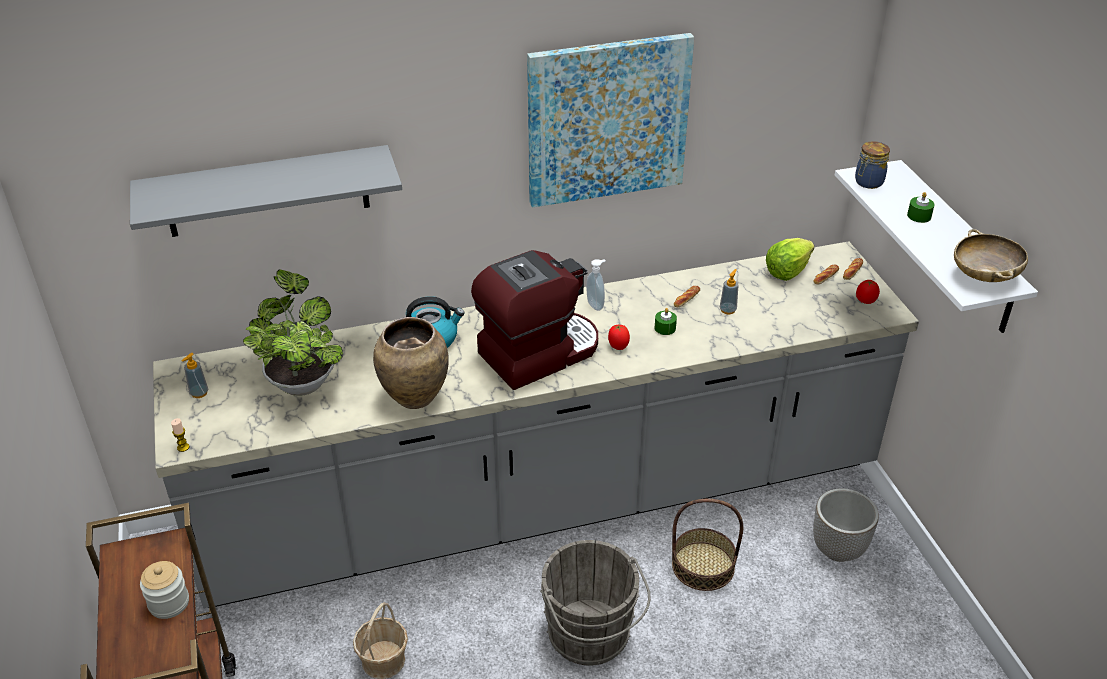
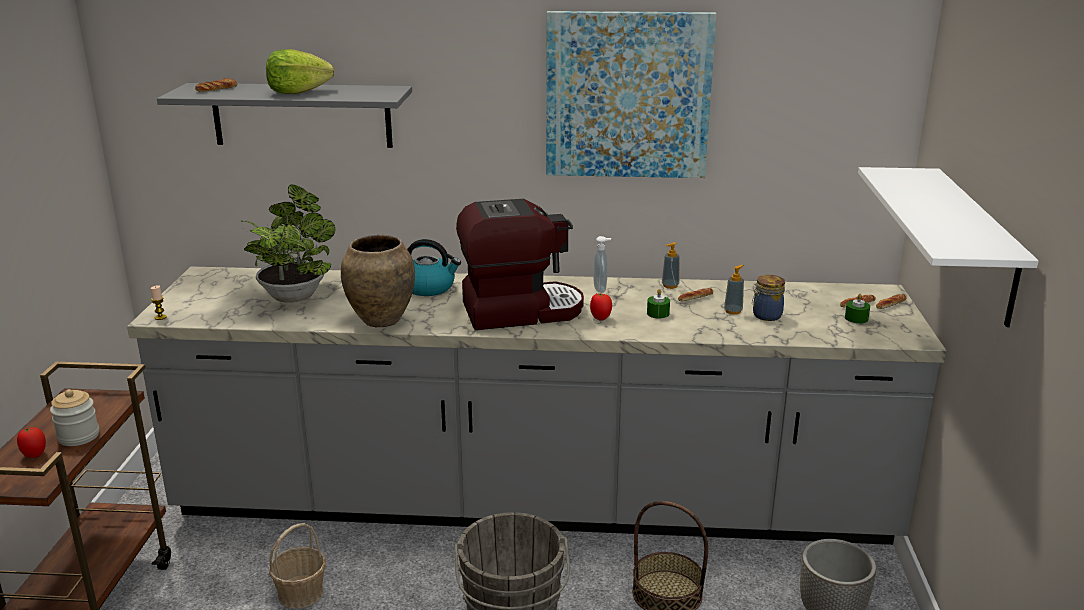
camera: 20 degrees right, 15 degrees down
soap dispenser [182,353,208,398] -> soap dispenser moved to [662,242,680,289]
lettuce [766,238,814,281] -> lettuce moved to [266,49,334,94]
jar [855,141,890,189] -> jar moved to [752,275,785,321]
tomato [856,280,880,304] -> tomato moved to [17,427,46,458]
green candle [907,192,935,223] -> green candle moved to [845,294,870,324]
beige bowl [954,229,1028,282] -> none
none -> bread [195,78,237,92]

